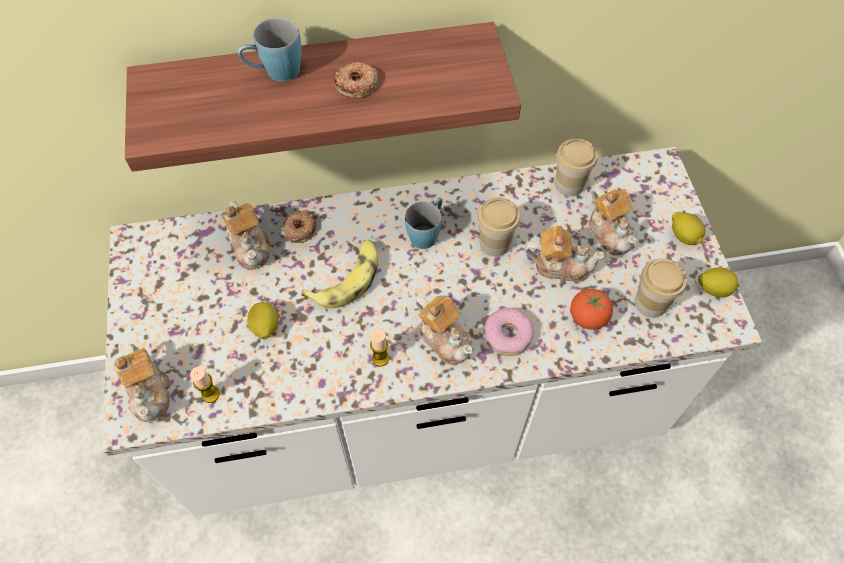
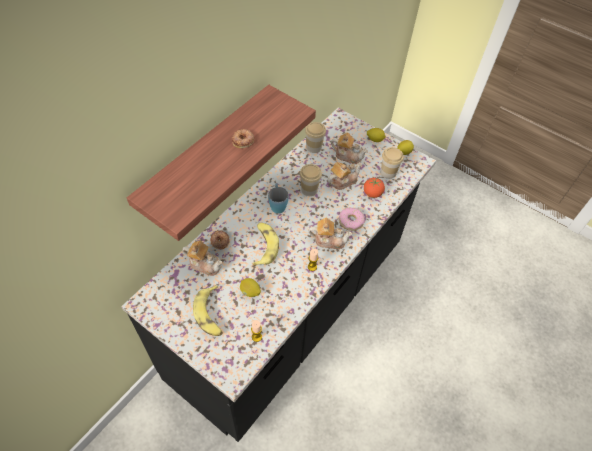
camera: 45 degrees left, 5 degrees down
white counter [103,147,762,517] -> black counter [122,108,436,442]
teapot [114,344,171,422] -> none
blue mug [238,17,302,82] -> none
none -> banana [193,285,223,336]

